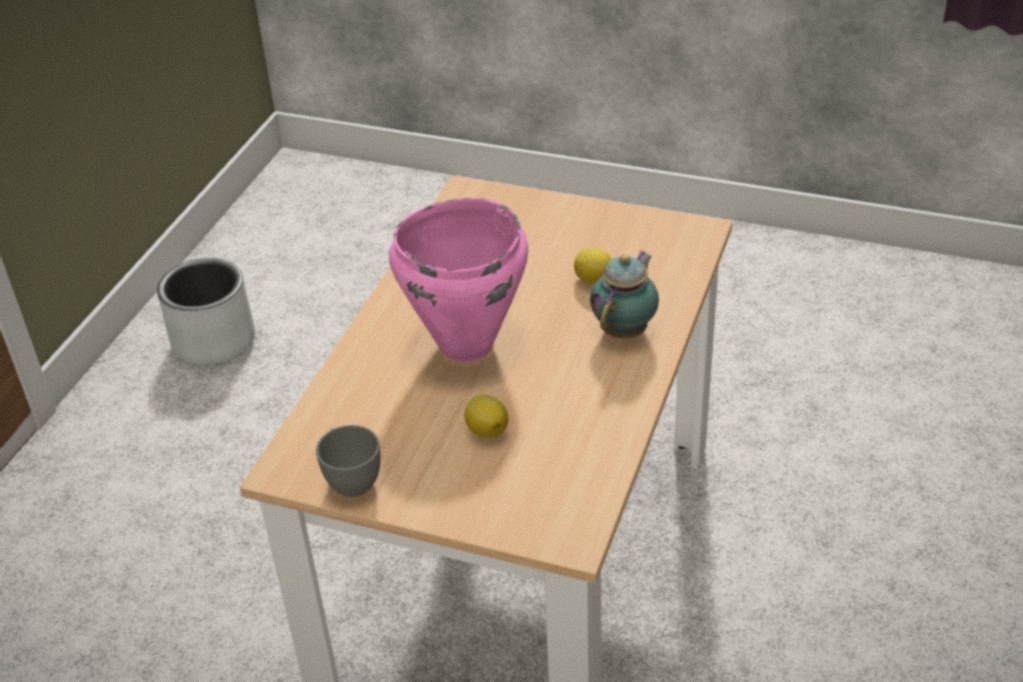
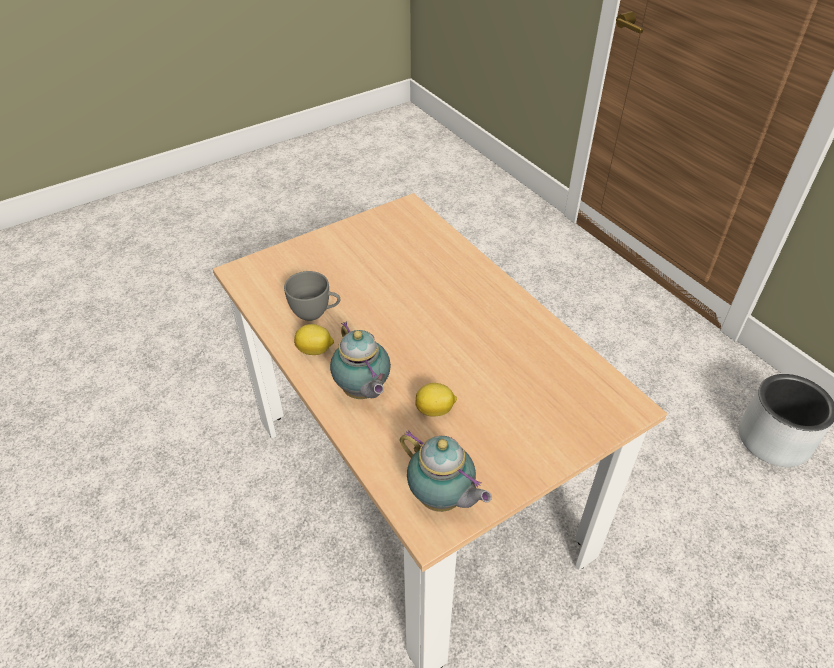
camera: 125 degrees right, 5 degrees up
grey cup [316,425,381,497] -> grey cup moved to [284,271,340,321]
pink cooking pot [389,198,528,362] -> none
lemon [465,395,508,438] -> lemon moved to [294,324,334,355]
none -> teapot [400,430,492,512]

